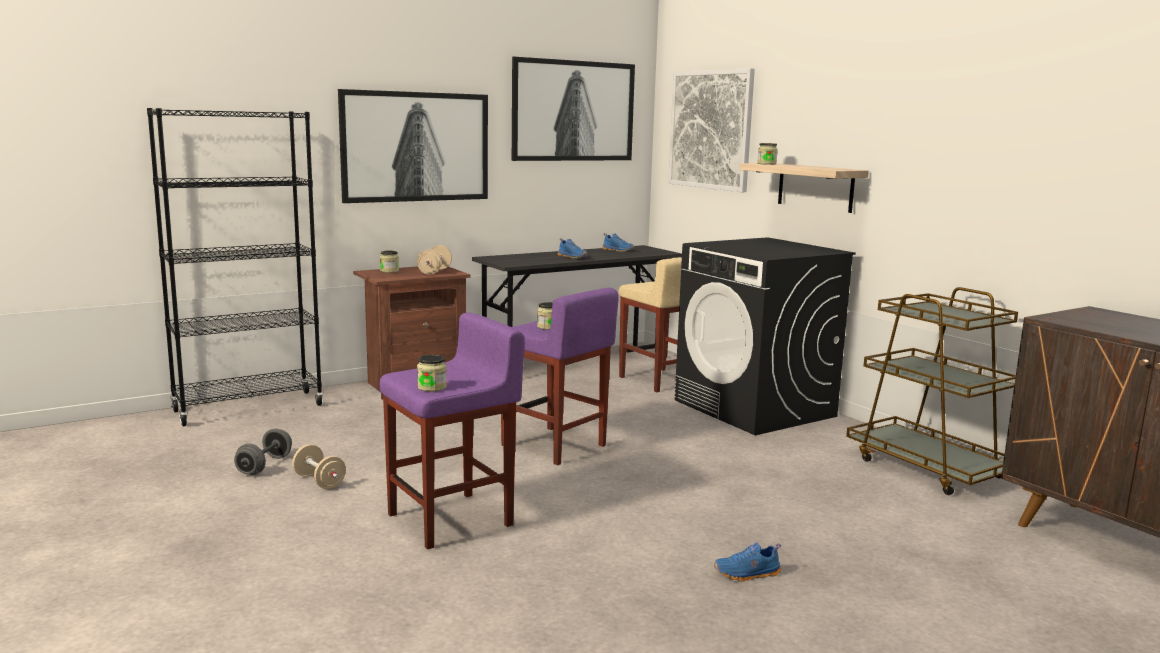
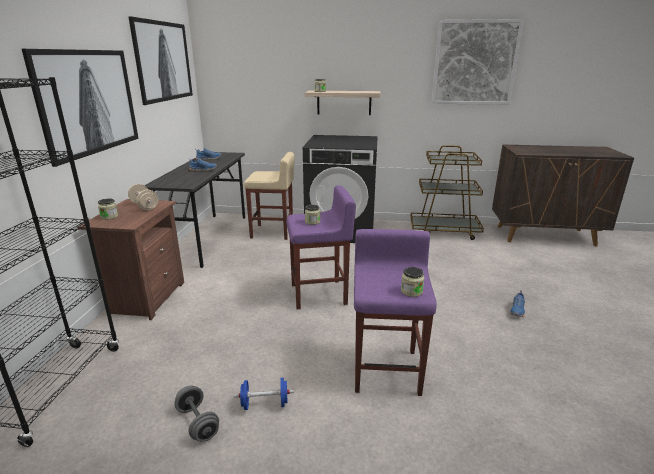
camera: 50 degrees left, 10 degrees up
beige dumbbell [292,444,346,489] -> blue dumbbell [234,378,294,410]
picture [668,68,755,192] -> picture moved to [432,19,524,105]

